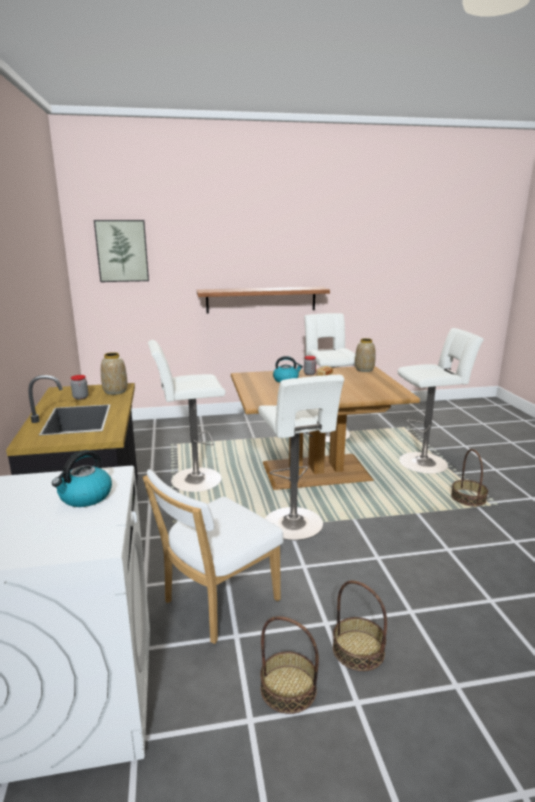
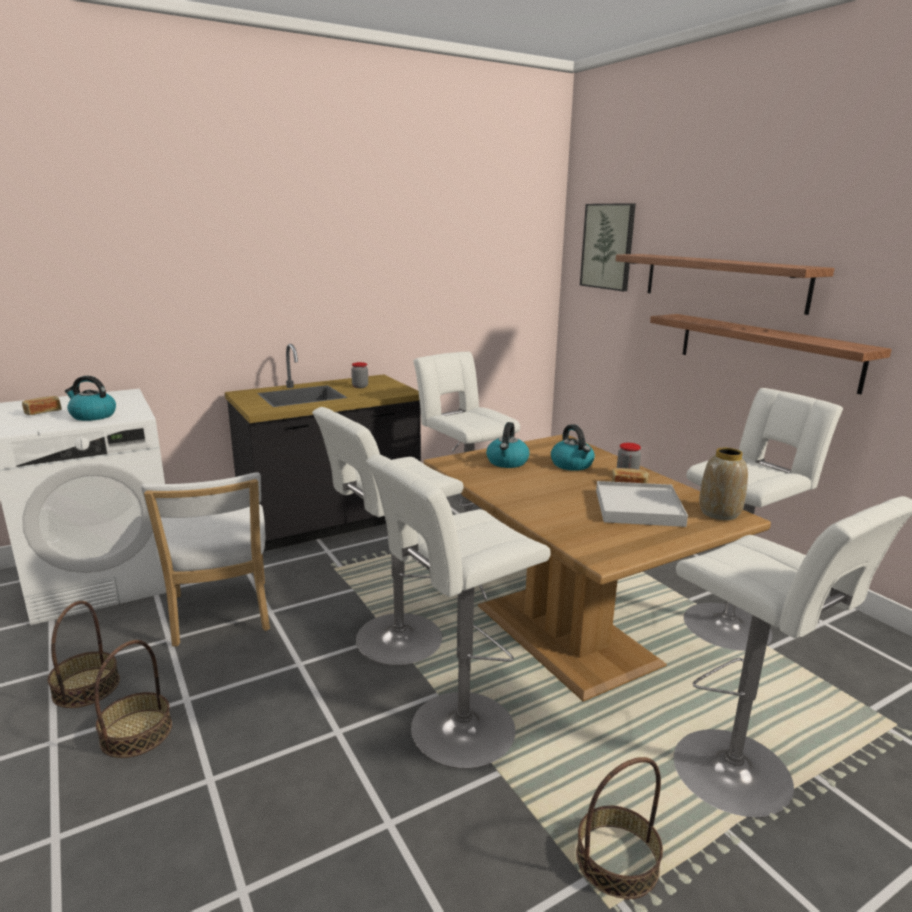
camera: 70 degrees right, 0 degrees up
vase [101,352,128,395] -> none
white chair [142,469,284,644] -> white chair turned 135 degrees counterclockwise [141,472,270,646]
none -> bread [22,396,62,415]
none -> white stool [366,454,551,769]
none -> kettle [486,422,529,468]
none -> white tray [596,481,688,527]
none -> shelf [616,254,835,315]

